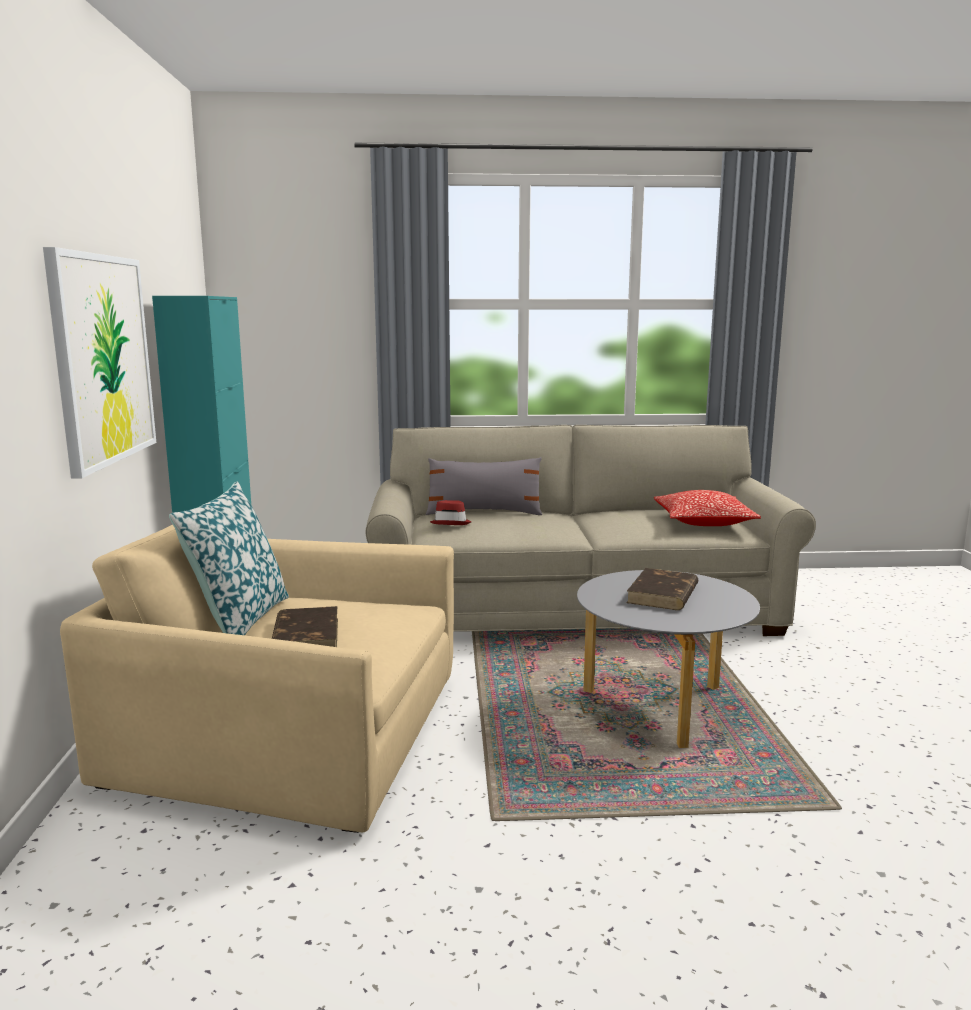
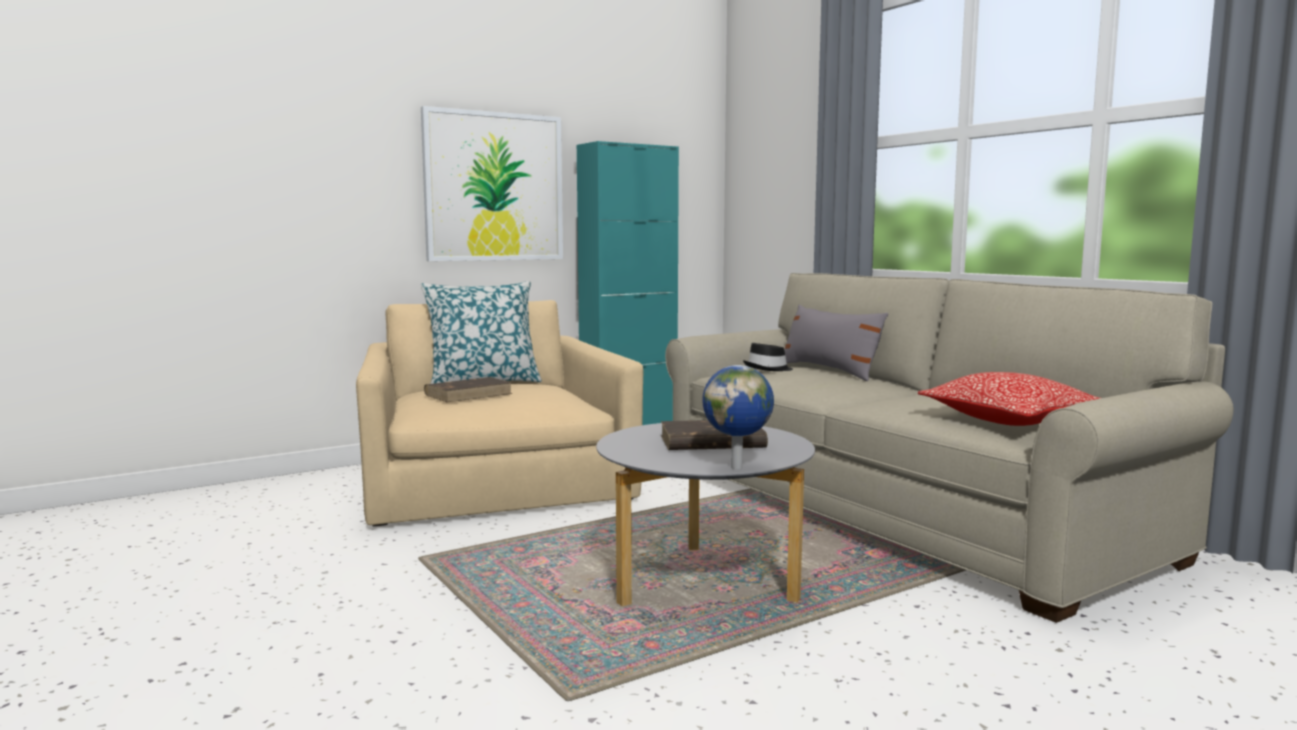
camera: 60 degrees right, 5 degrees down
red hat [430,500,471,525] -> black hat [743,343,793,371]
none -> globe [702,365,774,469]

